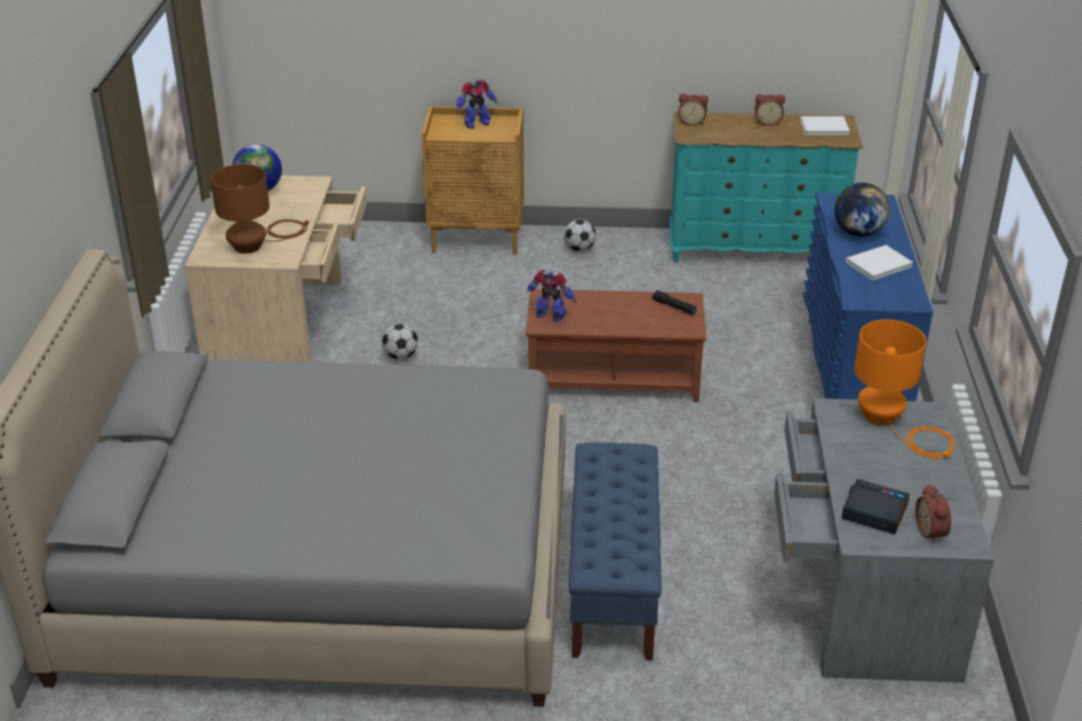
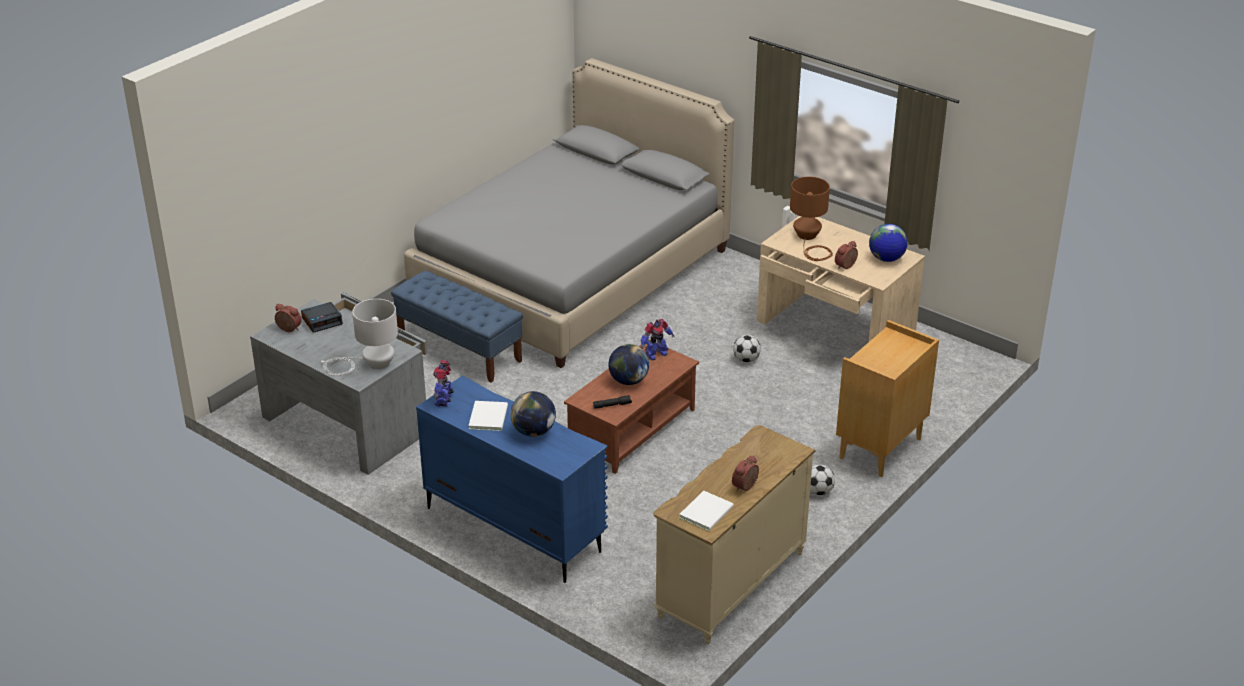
camera: 125 degrees right, 0 degrees up
toy robot [456,80,498,129] -> toy robot moved to [433,360,454,407]
turquoise dresser [669,112,863,262] -> beige dresser [653,425,816,644]
alarm clock [678,94,708,126] -> alarm clock moved to [835,241,858,269]
orange table lamp [854,320,954,458] -> grey table lamp [321,299,398,376]
none -> globe [608,344,649,385]

